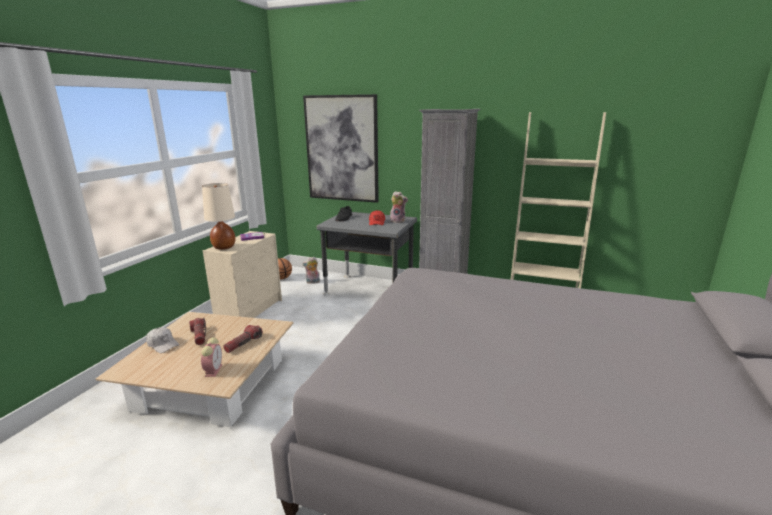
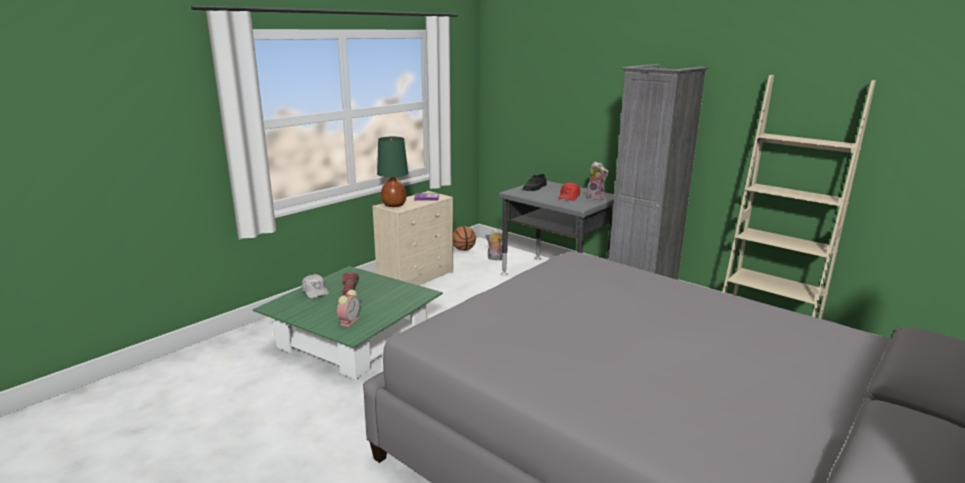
camera: 20 degrees right, 0 degrees up
beige coffee table [96,312,294,427] -> green coffee table [253,266,443,379]
beige table lamp [202,183,235,250] -> green table lamp [377,137,408,207]
flashlight [223,325,263,353] -> none
picture [303,94,379,203] -> none

